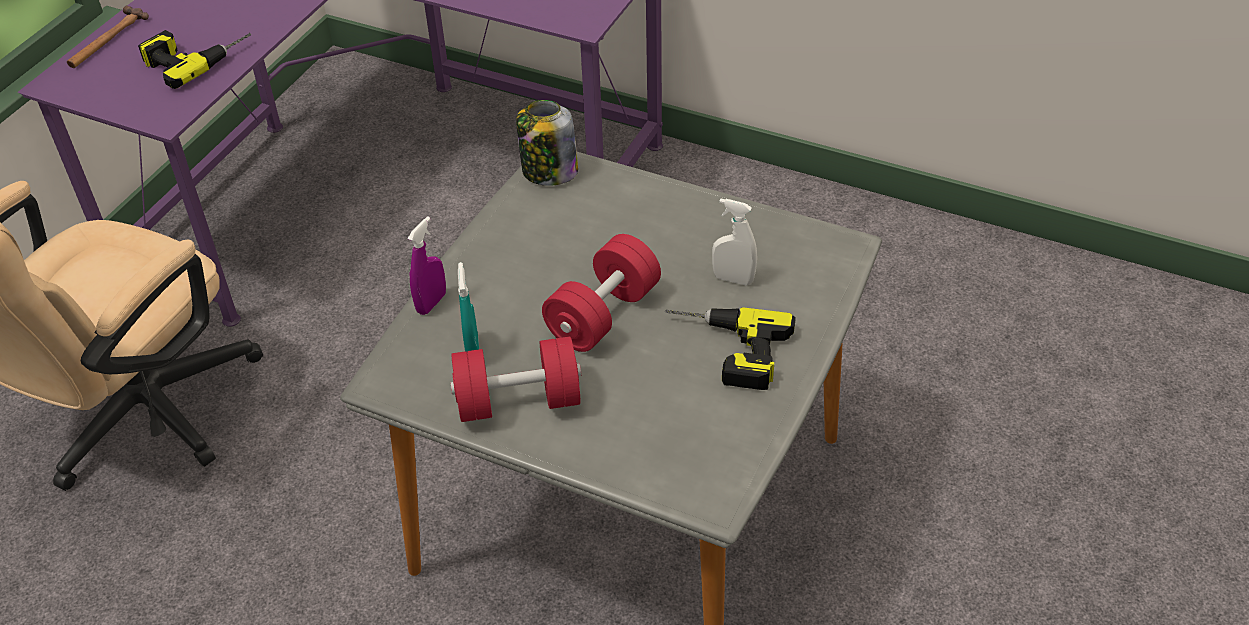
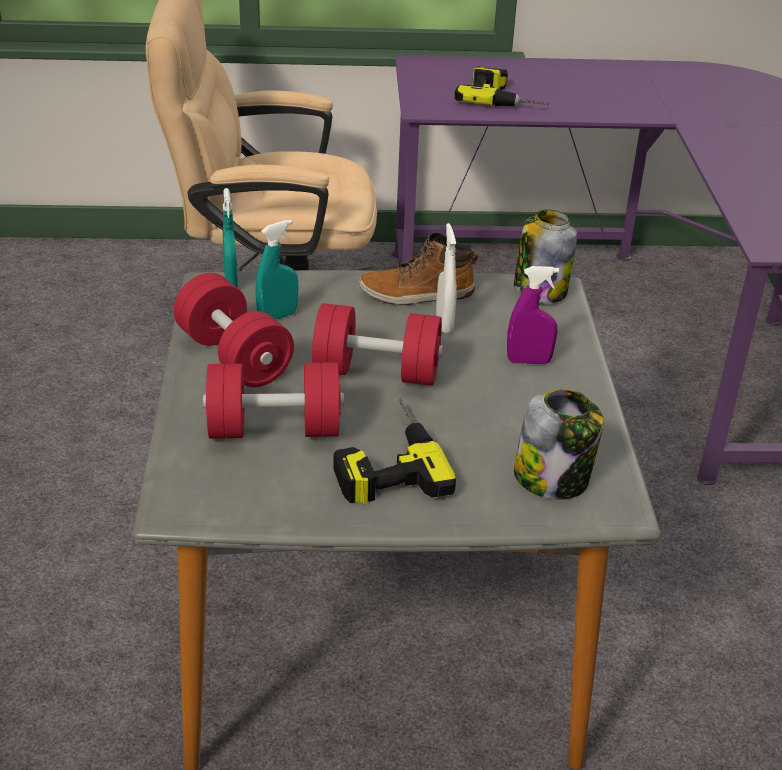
camera: 60 degrees right, 10 degrees down
hammer [67,6,149,68] -> none
purple spray bottle [408,216,446,315] -> purple spray bottle moved to [507,266,559,364]
white spray bottle [712,198,757,285] -> white spray bottle moved to [436,223,457,333]
none -> red dumbbell [203,362,344,439]
none -> turquoise spray bottle [223,188,238,288]
none -> boot [359,233,478,305]
none -> jar [514,389,603,500]

